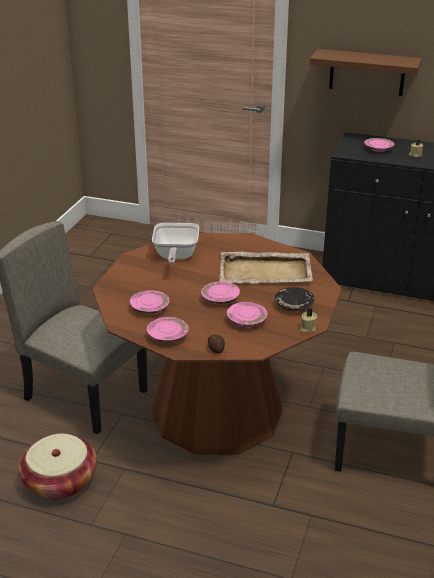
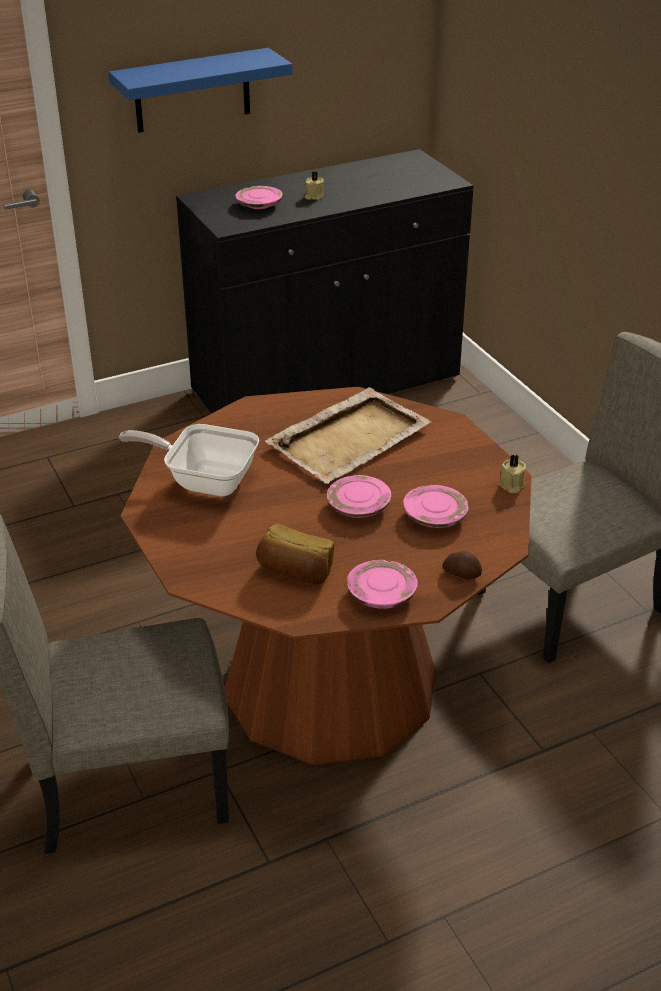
camera: 45 degrees left, 5 degrees up
basket [18,434,97,500] -> none
pink plate [130,290,170,314] -> bread [256,523,334,584]
frying pan [152,223,199,265] -> frying pan turned 150 degrees clockwise [119,424,259,497]
black plate [275,287,315,311] -> none
brown shelf [310,49,422,96] -> blue shelf [109,48,292,133]

